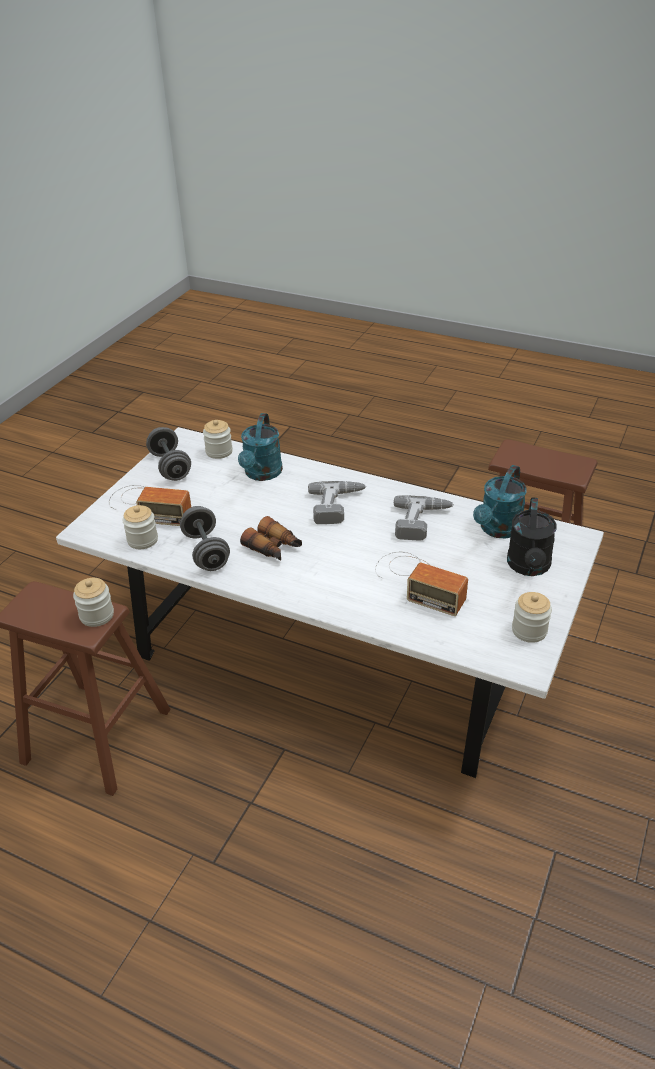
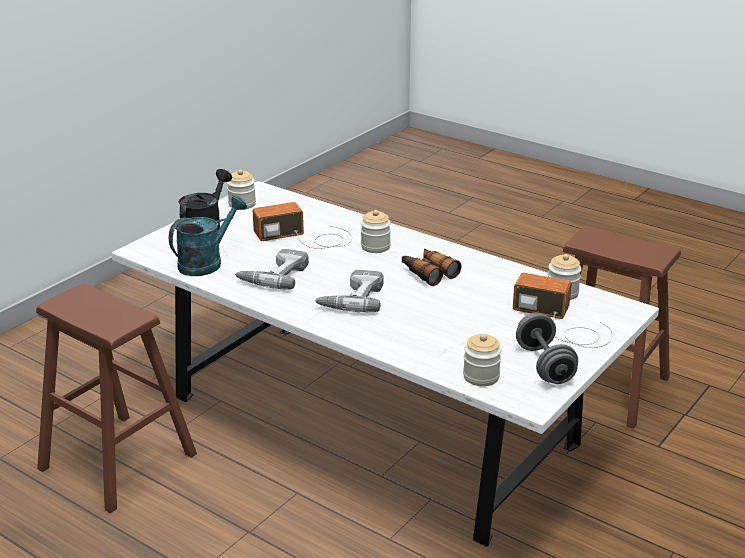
camera: 170 degrees left, 10 degrees down
jar [73,578,114,627] -> jar moved to [361,210,391,253]
grey dumbbell [180,506,230,571] -> none
turquoise watering can [238,413,283,481] -> none
radio [375,552,468,616] -> radio turned 60 degrees counterclockwise [253,202,352,249]

